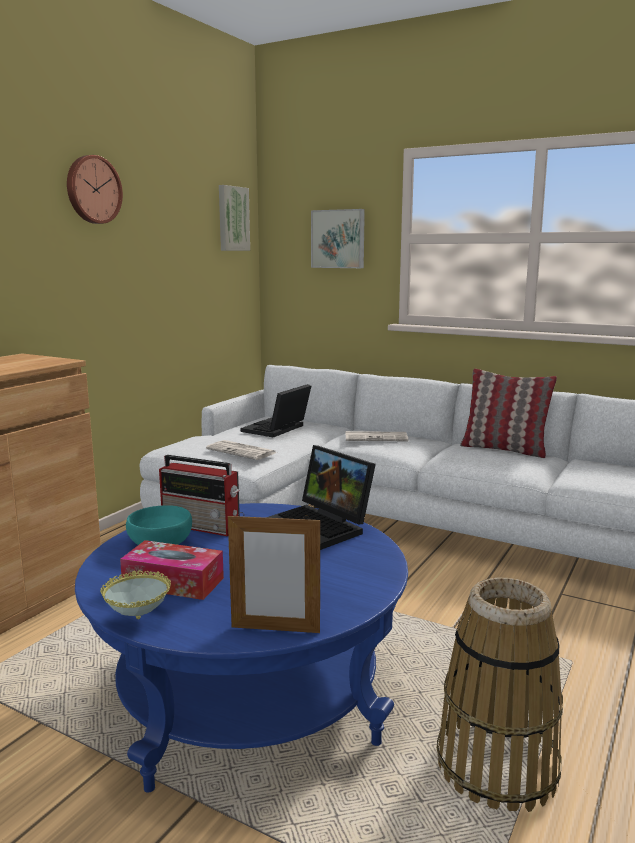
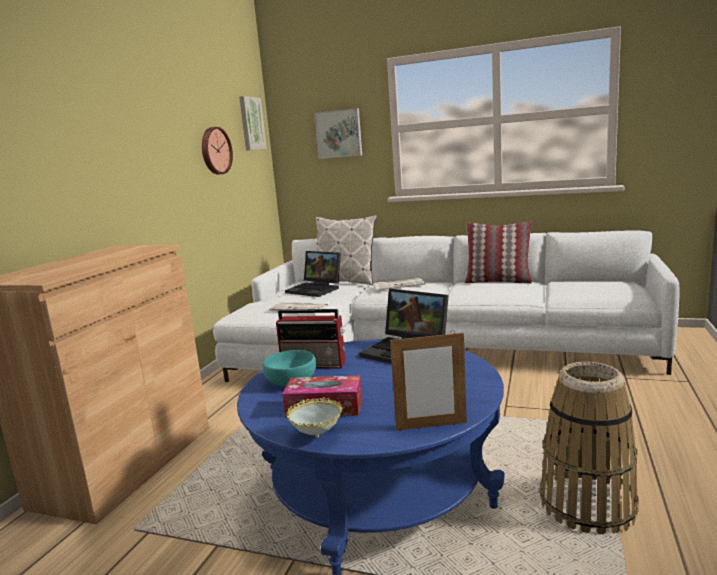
camera: 10 degrees left, 0 degrees up
wall clock [67,155,123,224] -> wall clock moved to [202,127,233,175]
laptop [241,384,311,437] -> laptop turned 75 degrees counterclockwise [285,251,341,297]
none -> pillow [311,215,377,285]

